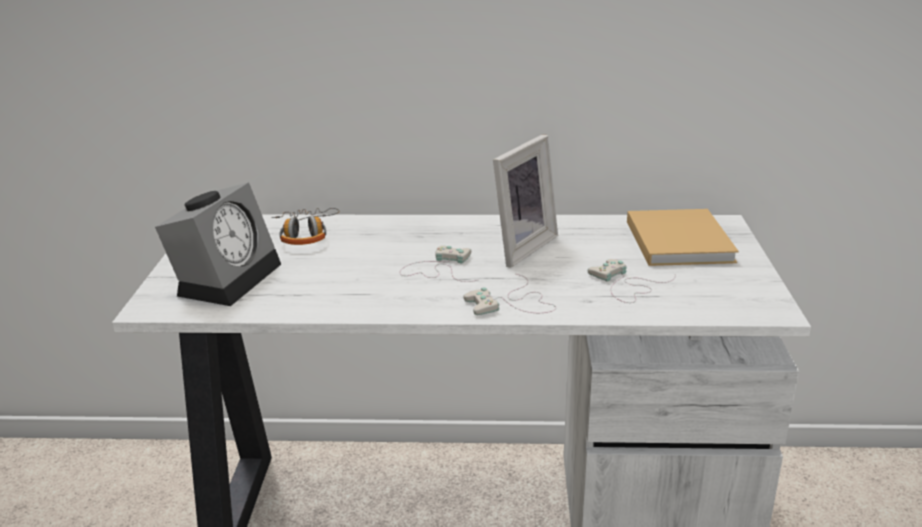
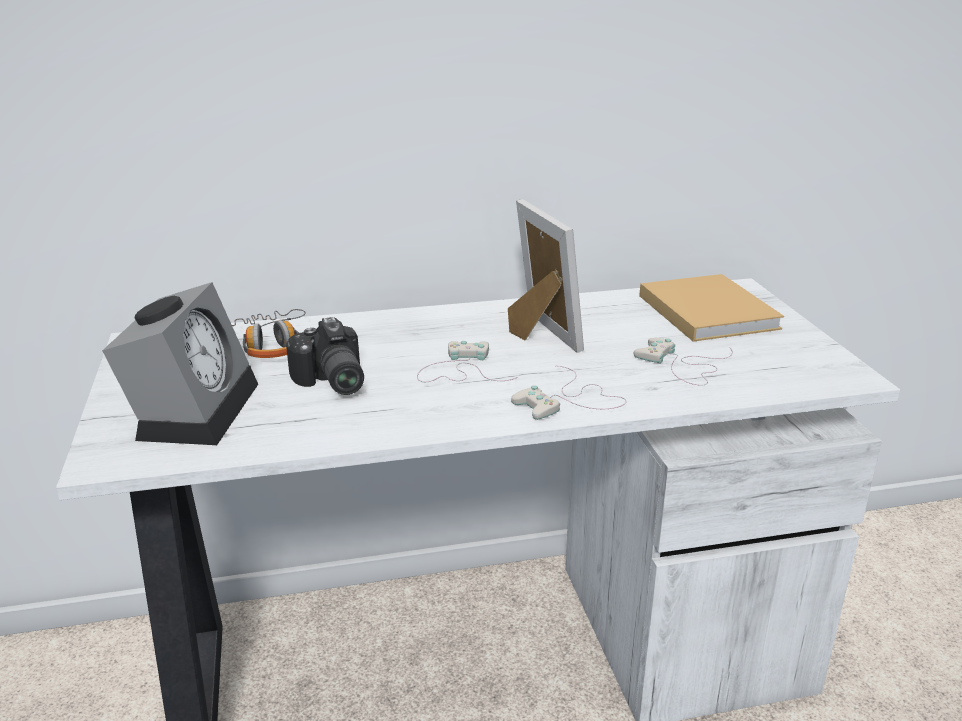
camera: 15 degrees left, 0 degrees up
picture frame [493,134,558,268] -> picture frame turned 45 degrees counterclockwise [508,199,584,353]
none -> camera [286,317,364,395]

